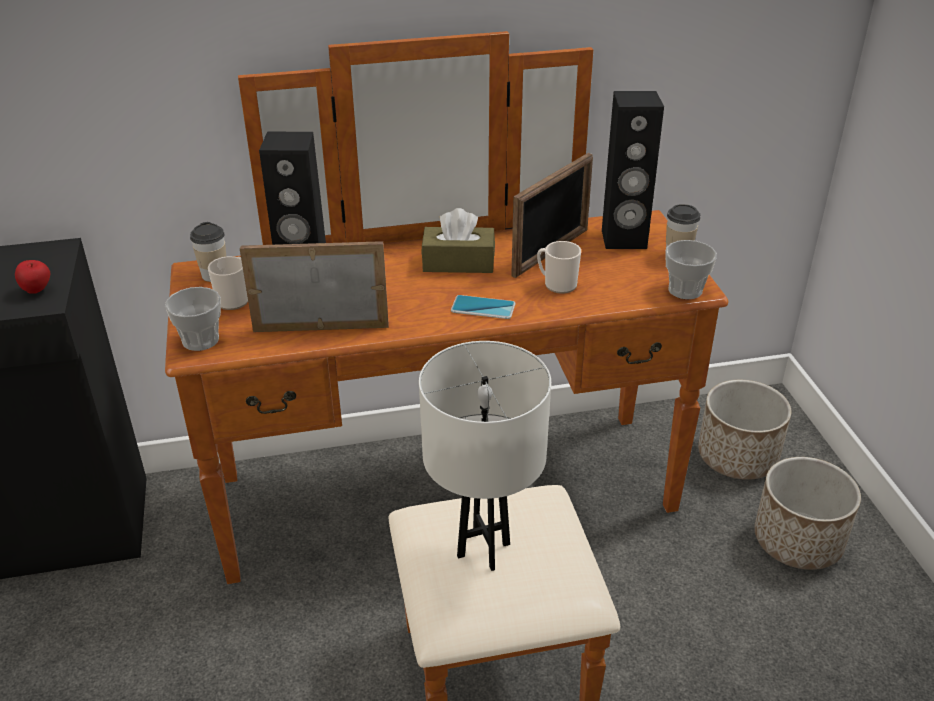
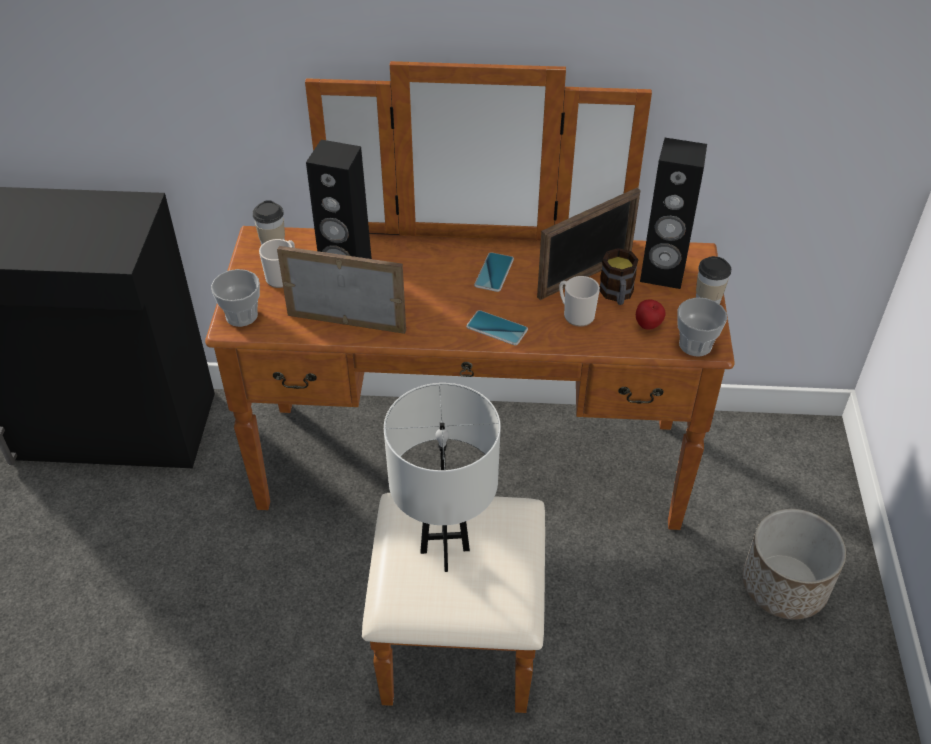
camera: 15 degrees right, 10 degrees up
apple [15,260,50,294] -> apple moved to [636,299,666,330]
brown tissue box [421,208,495,273] -> phone [474,252,514,292]
planter [698,380,792,480] -> none
none -> mug [599,248,639,305]

